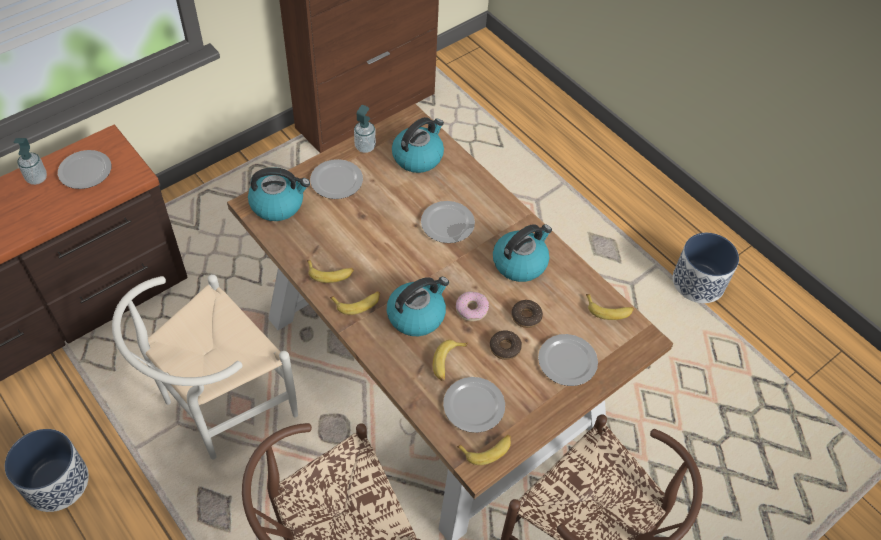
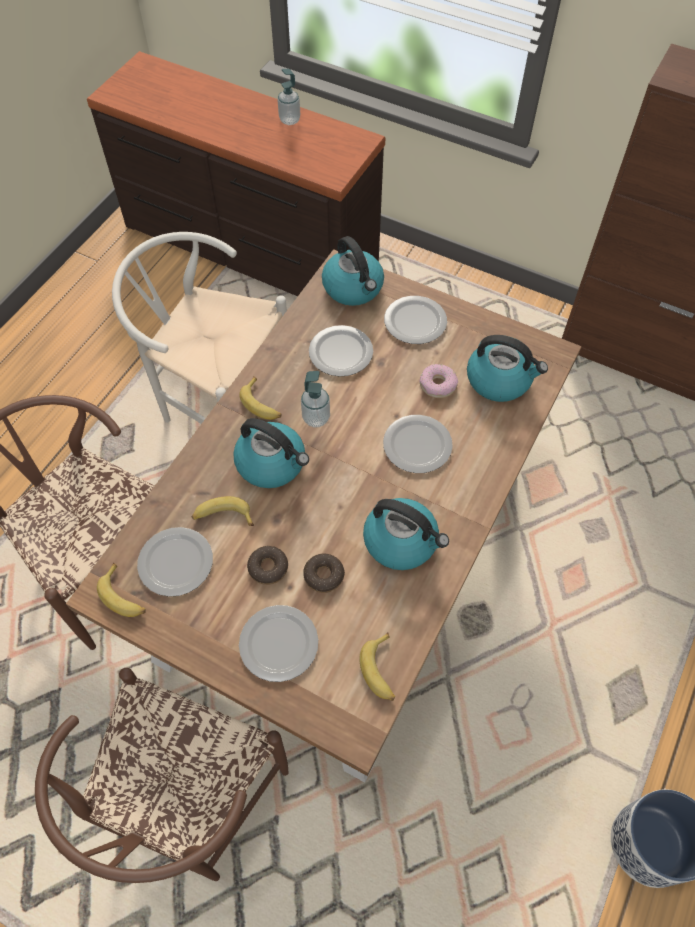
camera: 70 degrees right, 5 degrees up
planter [5,429,89,512] -> none
plate [58,150,111,189] -> plate moved to [309,325,373,377]
banana [307,260,354,283] -> none
soap dispenser [354,105,376,153] -> soap dispenser moved to [301,371,330,427]
donut [456,291,489,322] -> donut moved to [420,364,458,398]

